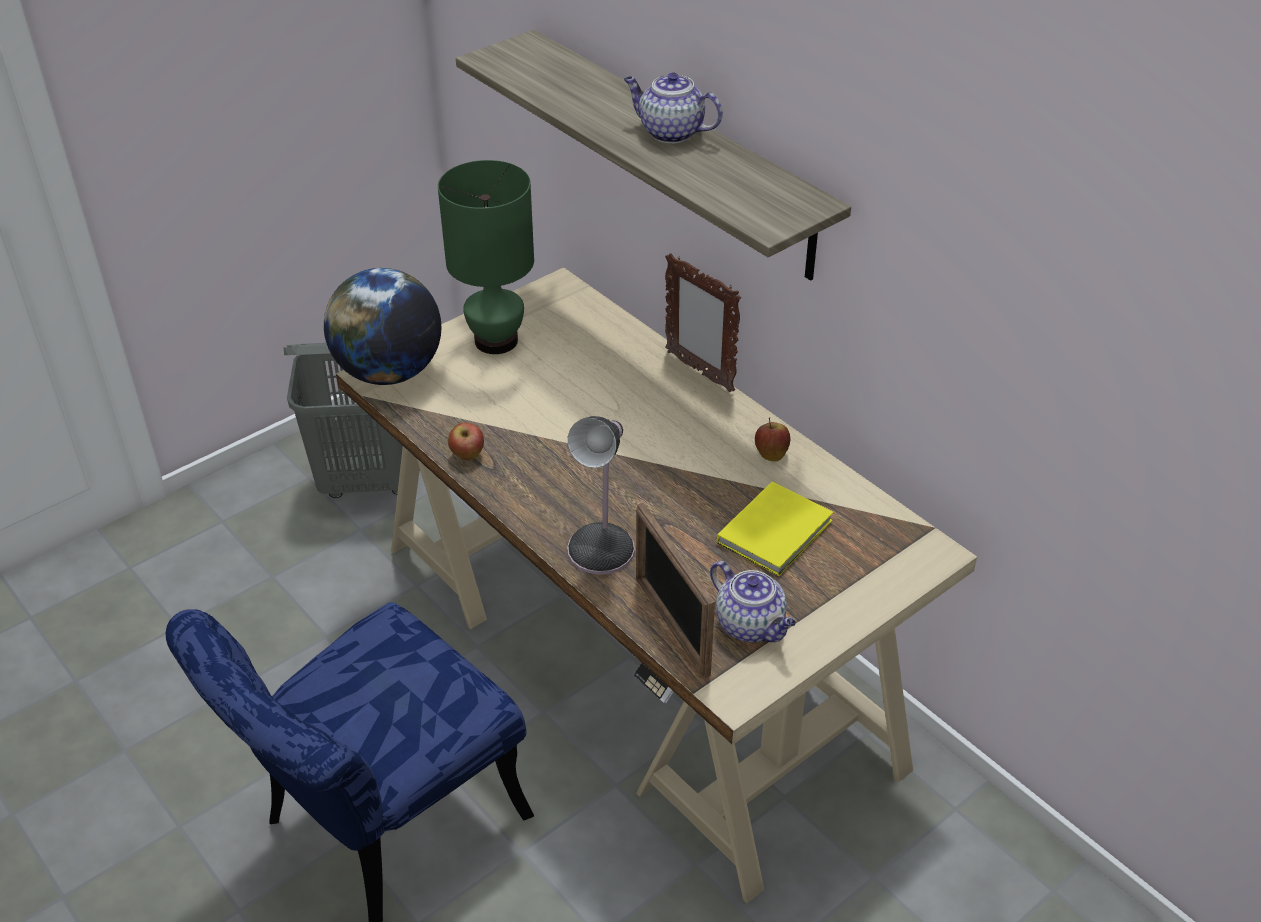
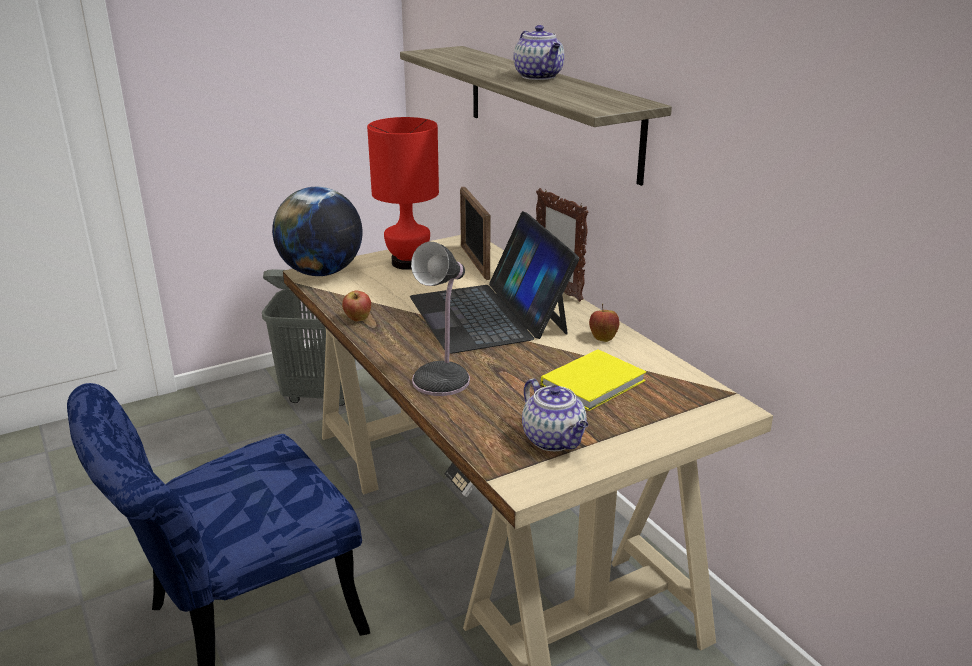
camera: 10 degrees right, 15 degrees down
green table lamp [438,160,534,354] -> red table lamp [367,117,439,270]
teapot [624,72,723,143] -> teapot turned 150 degrees counterclockwise [513,25,564,80]
picture frame [636,503,715,678] -> picture frame moved to [460,187,491,280]
none -> laptop [410,211,579,354]

